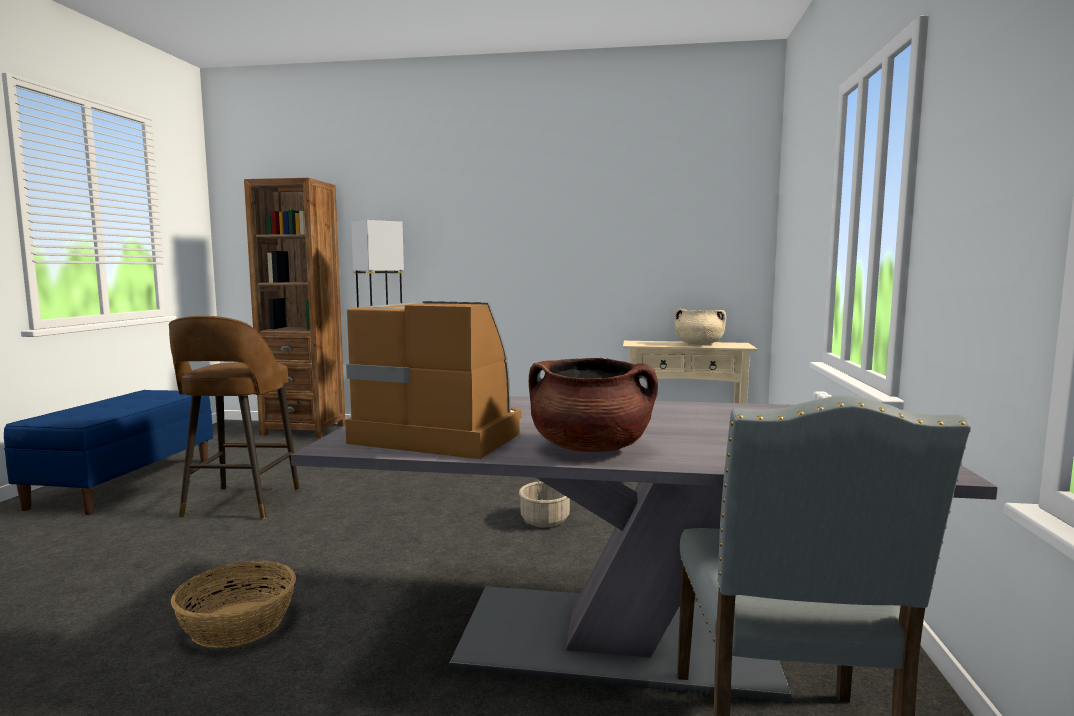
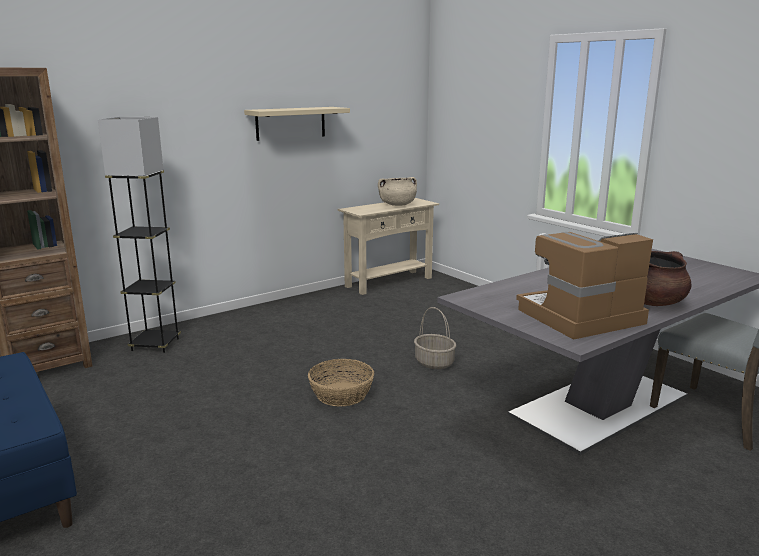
camera: 45 degrees left, 10 degrees up
brown stool [169,316,299,519] -> none
basket [171,561,296,648] -> basket moved to [308,359,374,407]
none -> beige shelf [244,107,350,141]

